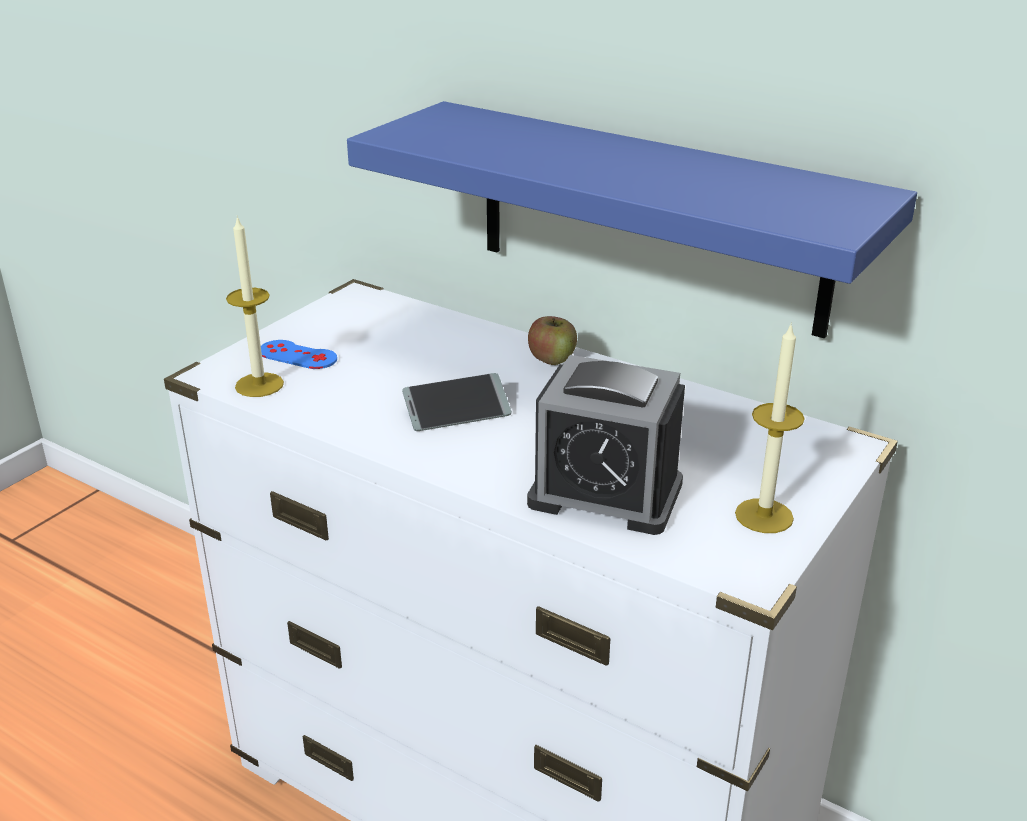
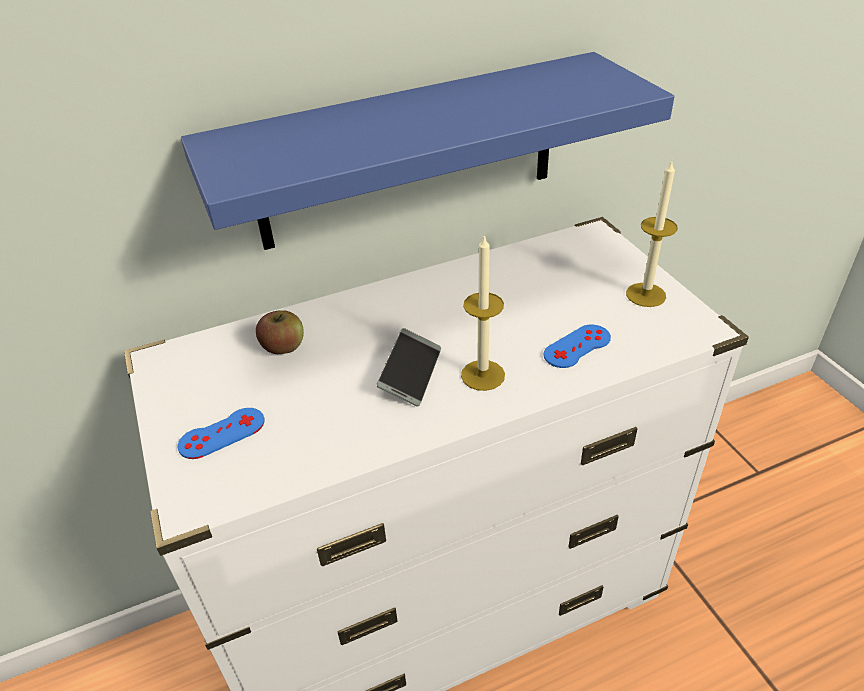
camera: 55 degrees left, 10 degrees up
candle [226,216,284,397] -> candle moved to [461,234,505,391]
alarm clock [527,355,685,535] -> blue game controller [543,325,611,368]
apple [528,316,577,365] -> apple moved to [256,310,304,354]

